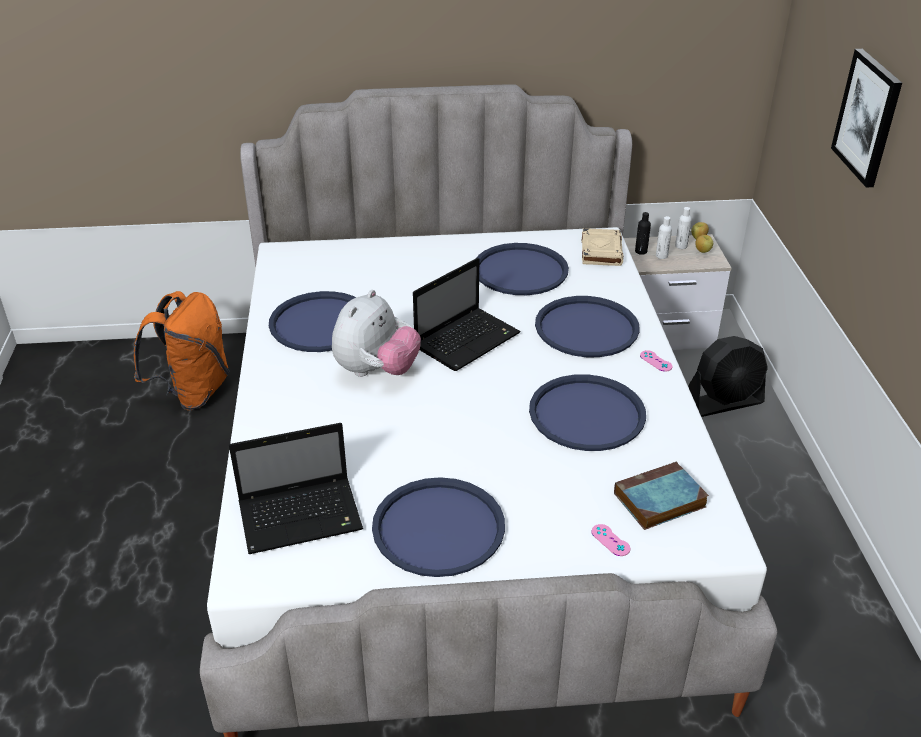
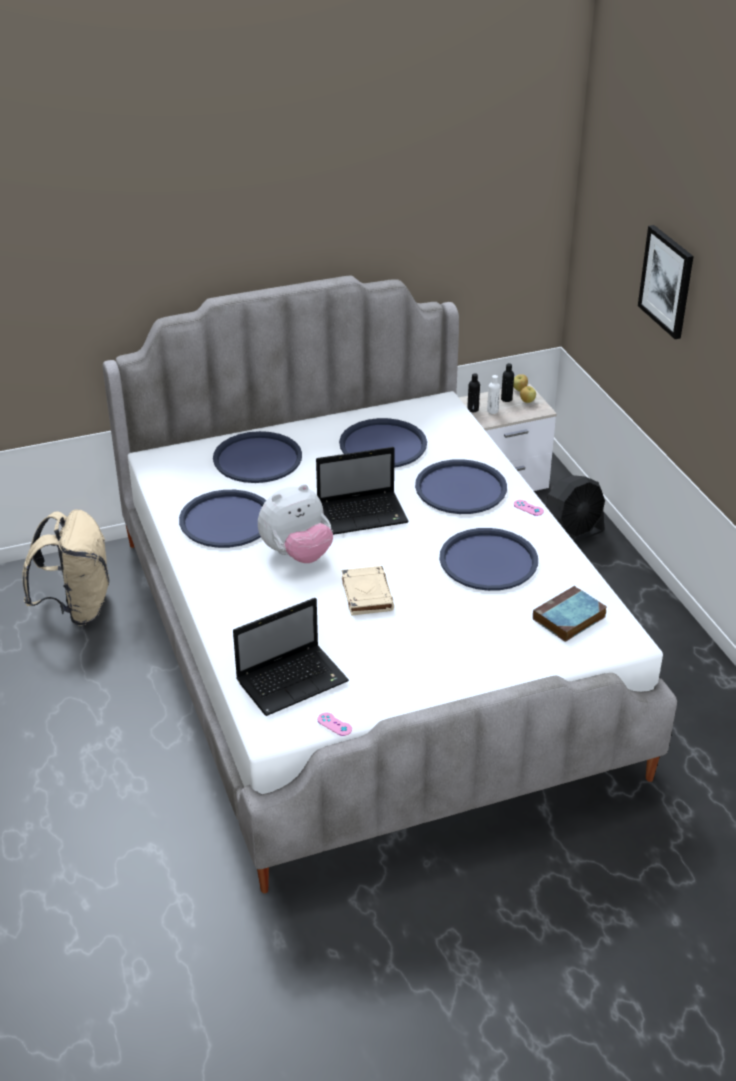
camera: 15 degrees left, 0 degrees up
orange backpack [134,291,229,410] -> beige backpack [22,510,109,626]
plush toy [332,290,421,377] -> plush toy turned 45 degrees clockwise [258,484,333,563]
blue tray [372,477,505,577] -> blue tray moved to [213,431,302,483]
laptop [413,258,521,371] -> laptop turned 45 degrees clockwise [316,447,409,535]
beige book [582,228,624,266] -> beige book moved to [342,566,394,616]
pink game controller [592,524,630,556] -> pink game controller moved to [317,713,352,736]
white bottle [675,207,692,249] -> black bottle [501,363,514,402]

